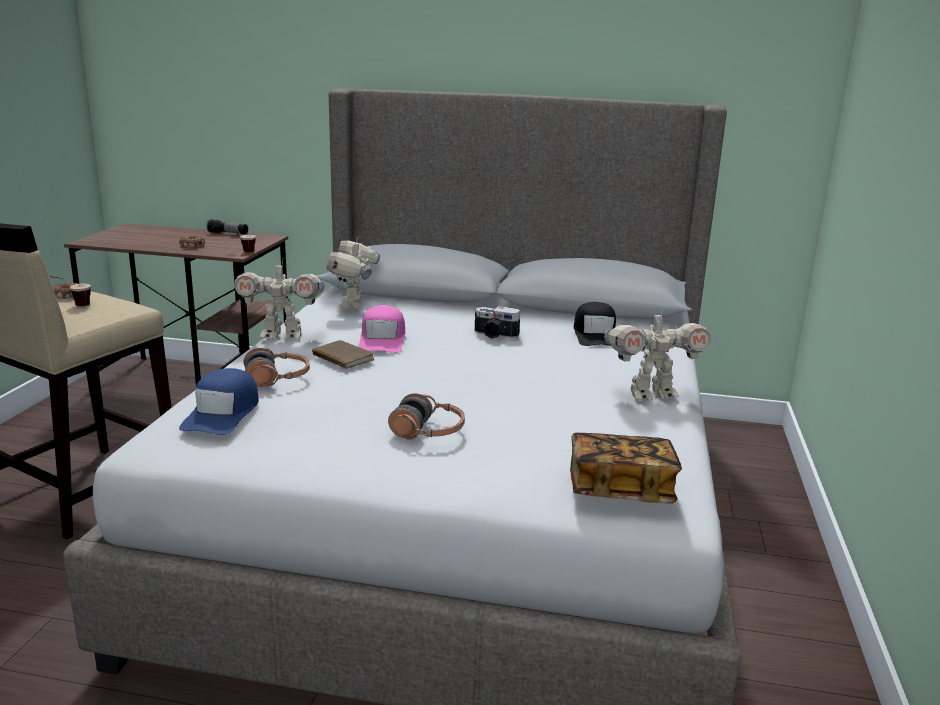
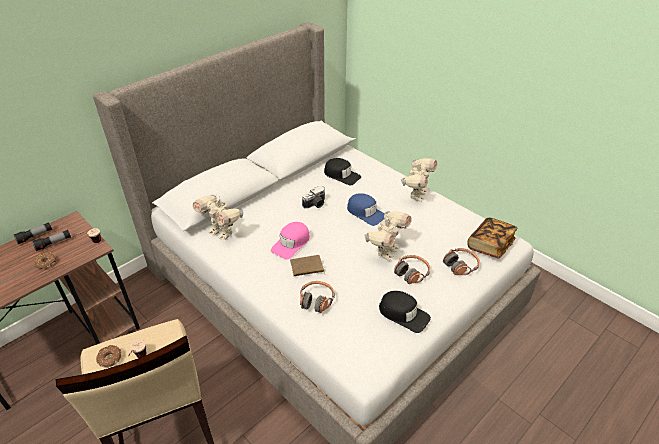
camera: 55 degrees left, 20 degrees up
blue cap [179,368,259,435] -> blue cap moved to [347,193,384,226]
toy robot [234,258,325,339] -> toy robot moved to [364,211,412,260]
pink cap [358,305,405,353] -> pink cap turned 90 degrees clockwise [271,222,310,259]
none -> flashlight [32,230,71,251]
none -> black cap [379,291,431,333]
none -> headphones [443,248,480,275]

